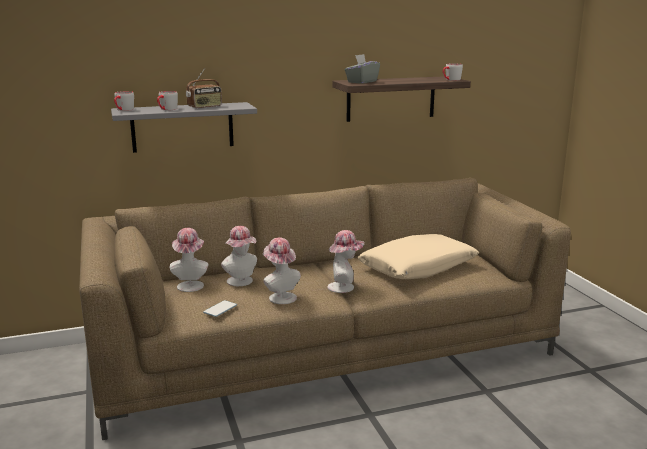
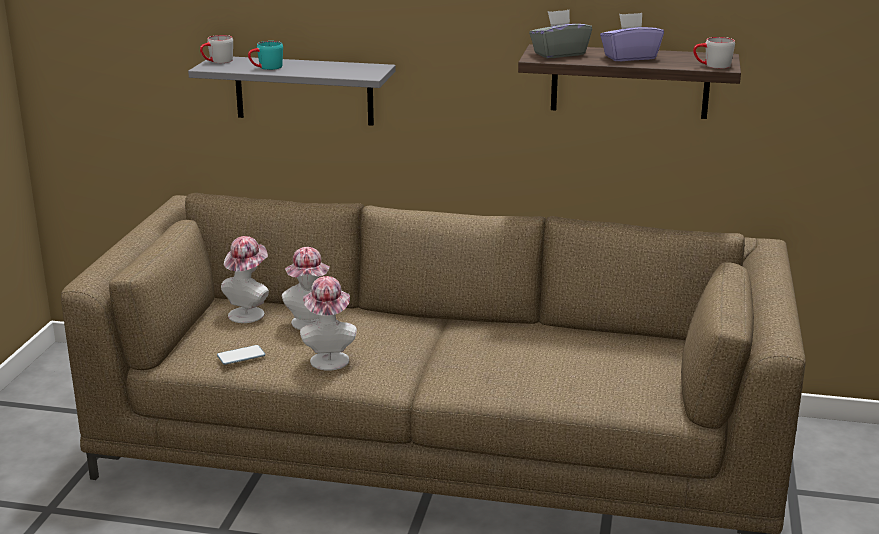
camera: 30 degrees right, 5 degrees up
grey mug [157,91,178,110] -> turquoise mug [248,41,283,70]
radio [186,68,222,109] -> none
hat [328,230,364,293] -> none
beige pillow [358,234,479,279] -> none
none -> purple tissue box [600,13,664,61]

